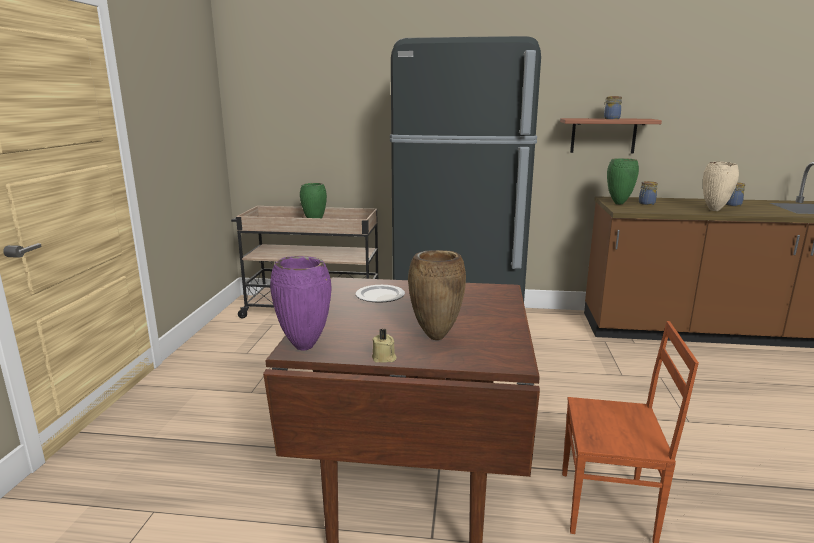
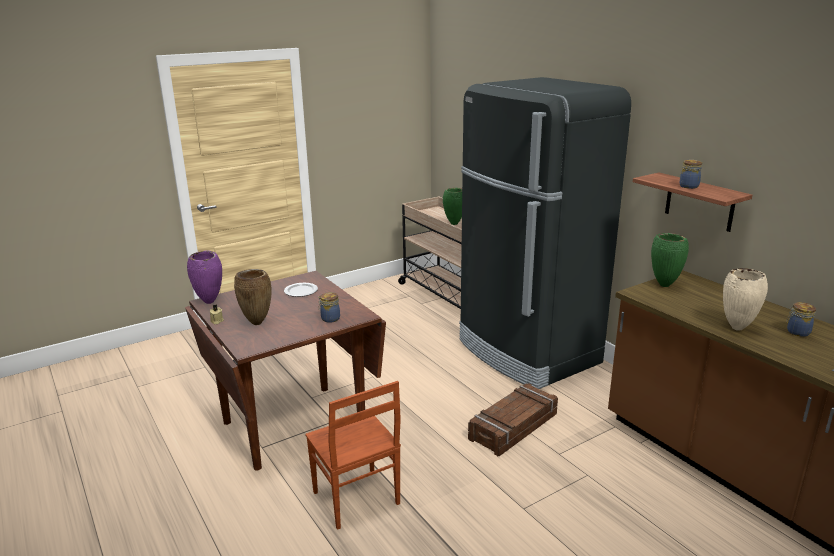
camera: 50 degrees right, 5 degrees up
jar [639,181,658,205] -> jar moved to [318,292,340,323]
none -> crate [468,383,558,456]

